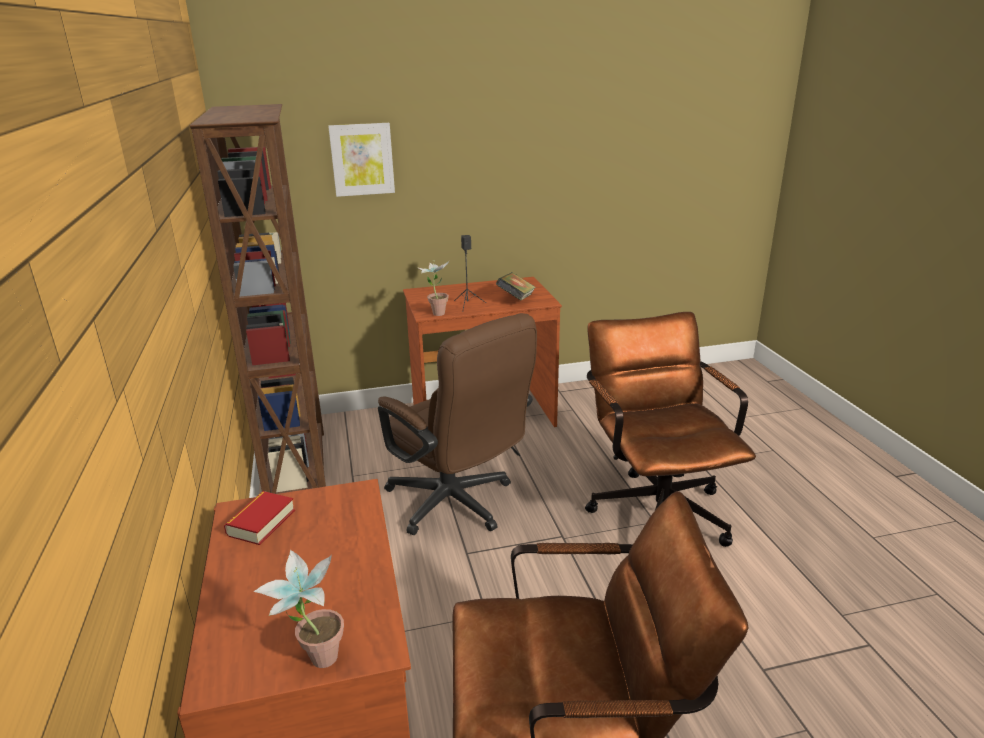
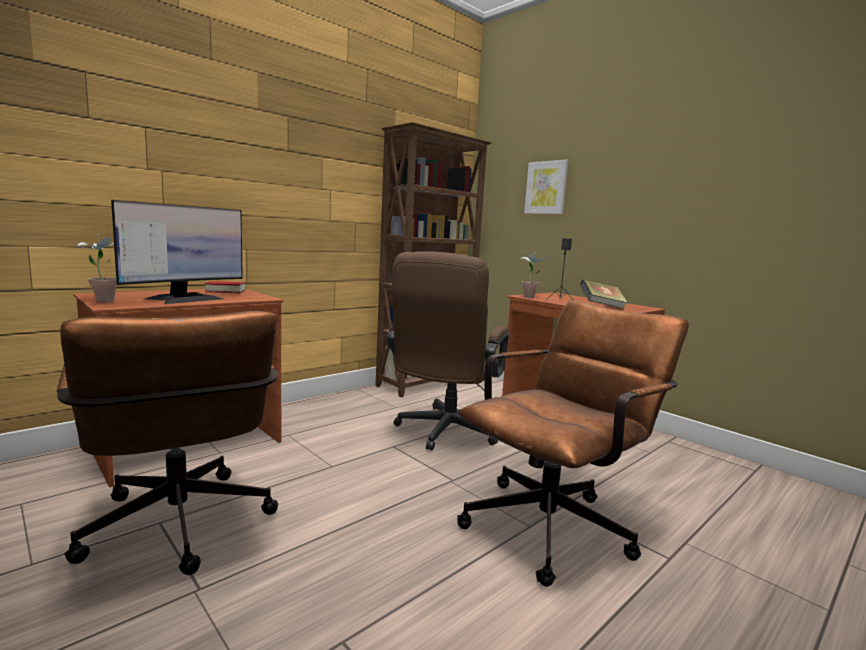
camera: 60 degrees right, 15 degrees down
none -> monitor [111,200,243,304]

